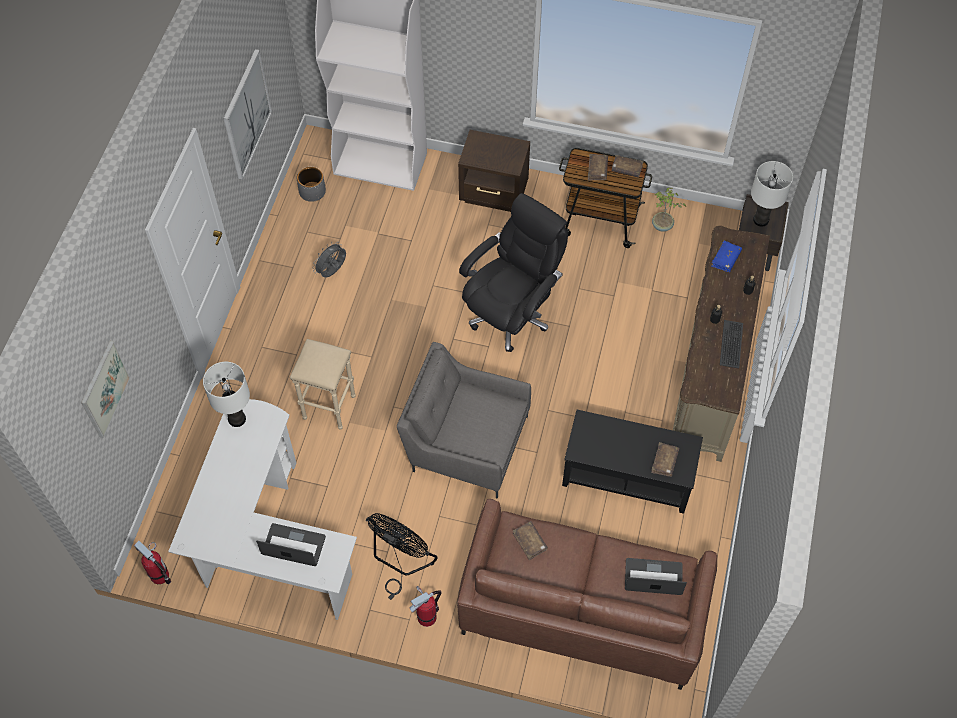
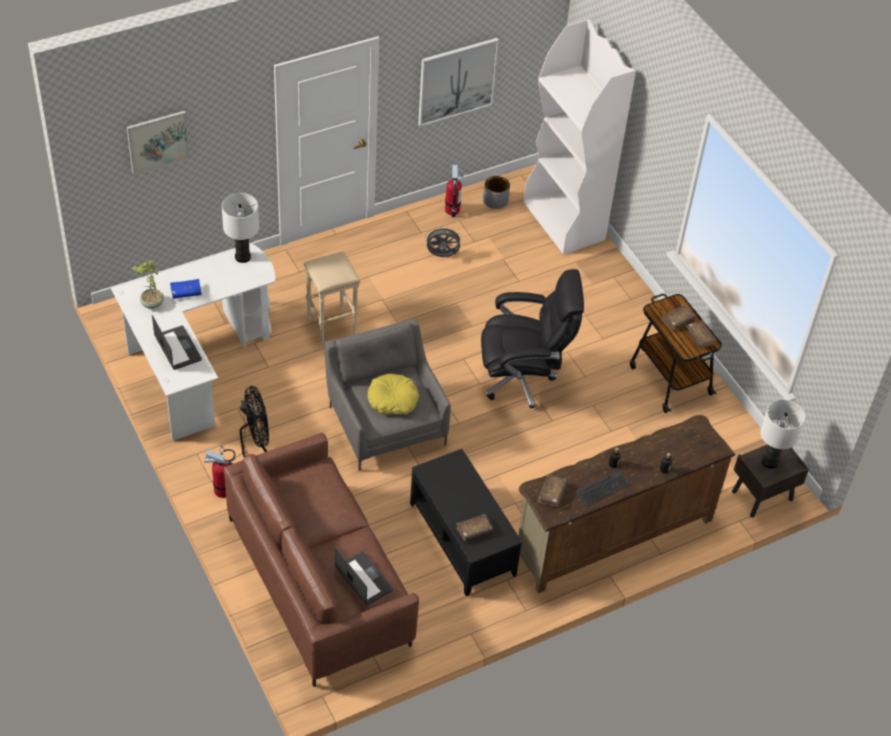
camera: 45 degrees right, 10 degrees down
fire extinguisher [134,541,171,584] -> fire extinguisher moved to [445,165,465,218]
brown nightstand [458,130,530,212] -> none
brown book [513,521,548,560] -> brown book moved to [538,474,568,507]
potted plant [652,188,686,232] -> potted plant moved to [132,260,164,309]
blue book [711,241,742,272] -> blue book moved to [170,279,202,299]
none -> yellow pillow [368,374,419,415]

